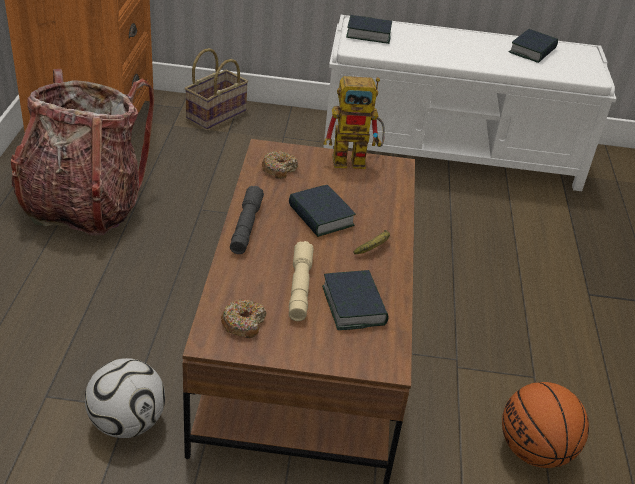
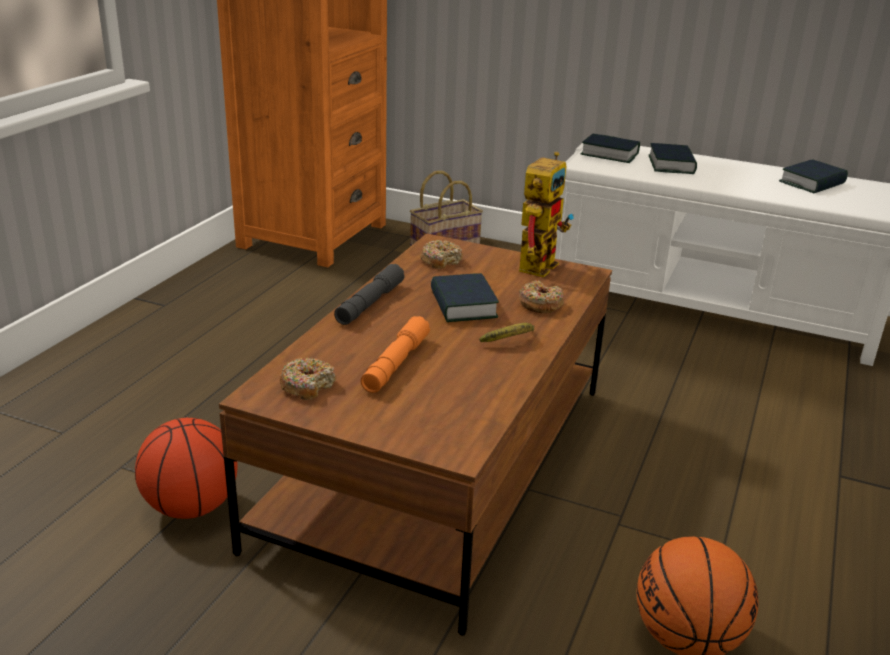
camera: 20 degrees right, 10 degrees down
backpack [11,69,154,236] -> none
football [85,358,165,438] -> basketball [135,418,238,519]
beige flashlight [289,241,314,321] -> orange flashlight [361,316,430,393]
book [322,270,389,330] -> book moved to [649,143,697,174]
toy robot [323,76,385,169] -> toy robot turned 75 degrees counterclockwise [519,151,574,278]
none -> donut [519,280,564,313]

